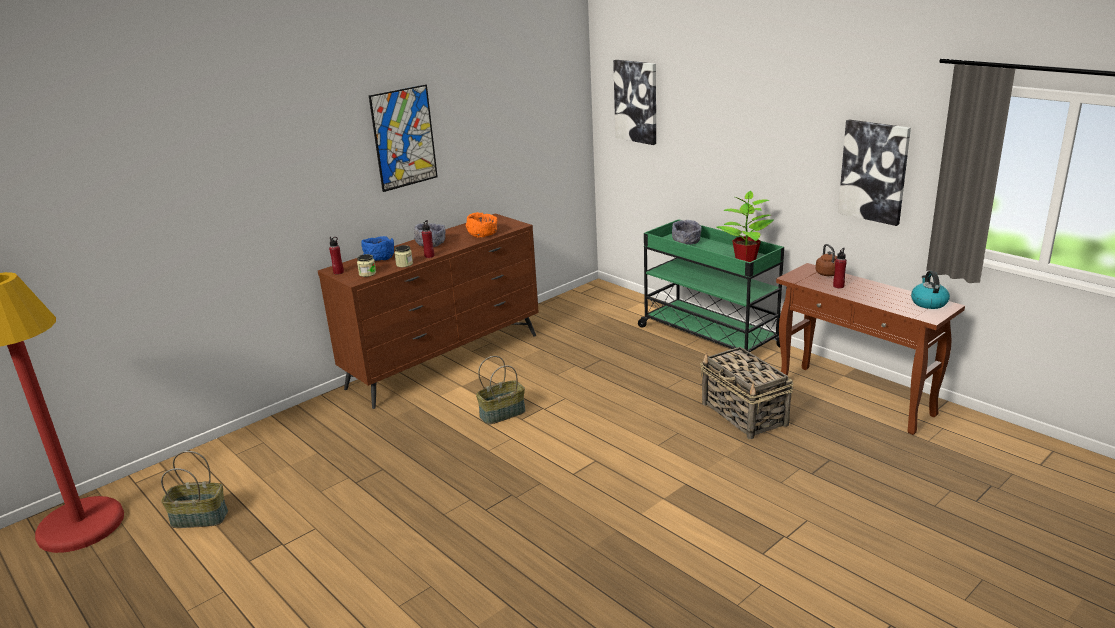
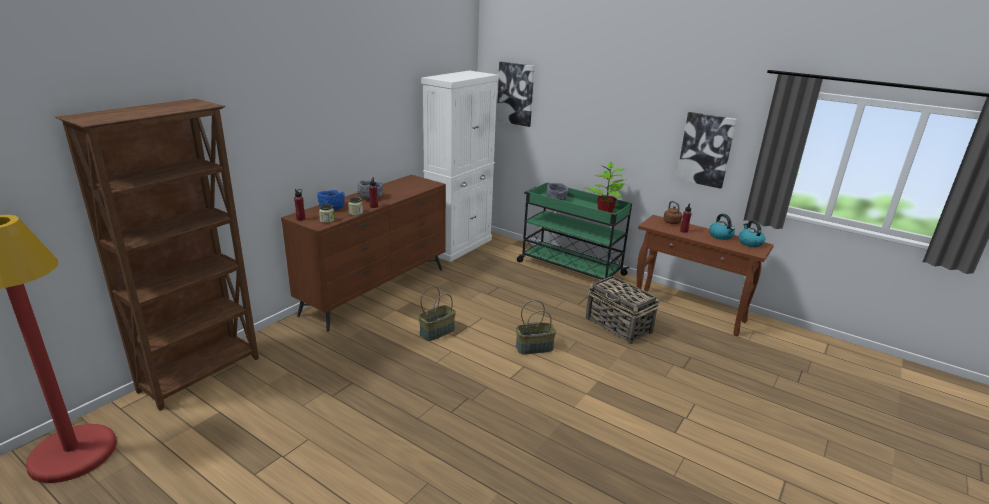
camera: 15 degrees left, 0 degrees up
basket [161,451,228,528] -> basket moved to [516,300,556,354]
picture [369,85,438,192] -> none
orange bowl [466,212,498,238] -> none
none -> brown bookcase [55,99,259,411]
none -> white cabinet [421,71,499,262]
none -> kettle [709,214,735,240]

